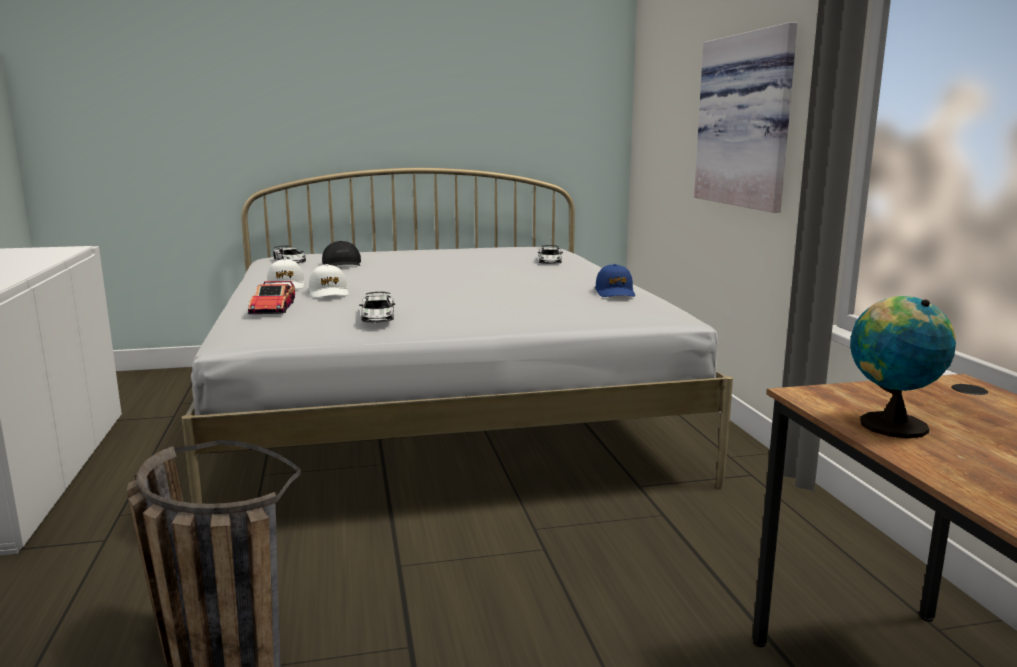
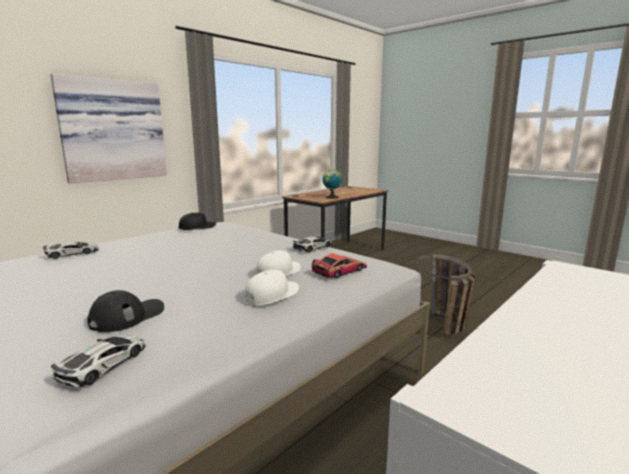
camera: 125 degrees left, 0 degrees up
blue cap [595,264,635,297] -> black cap [178,212,216,230]

